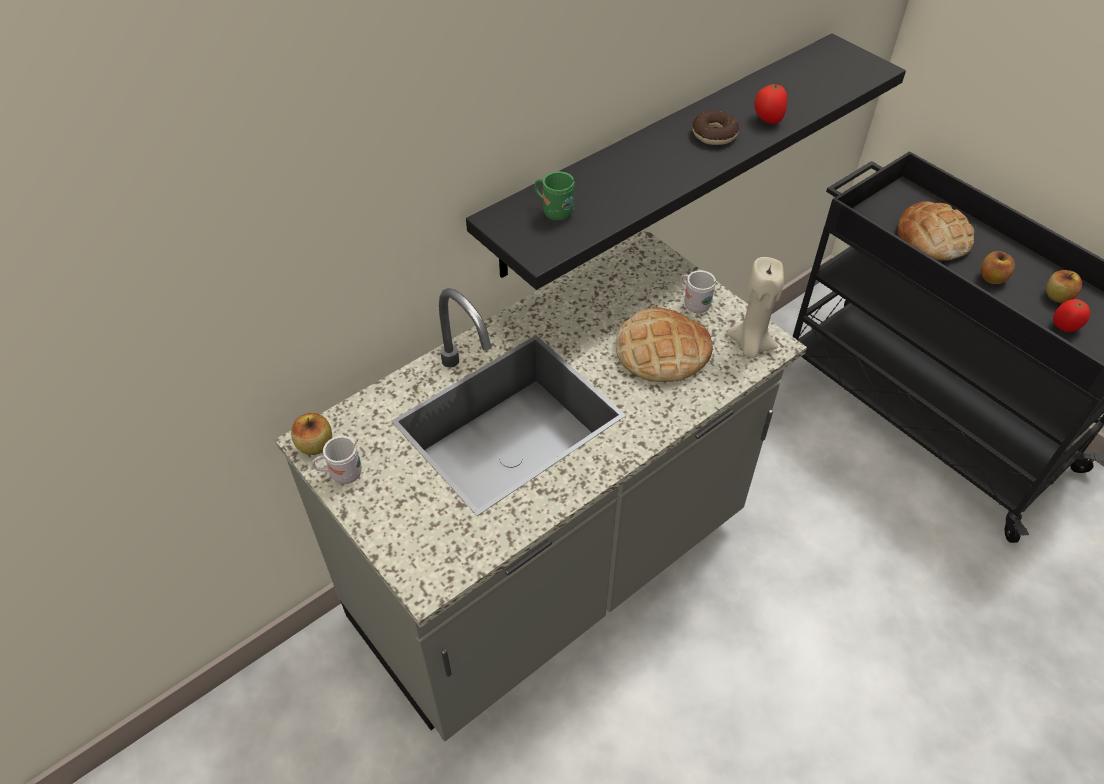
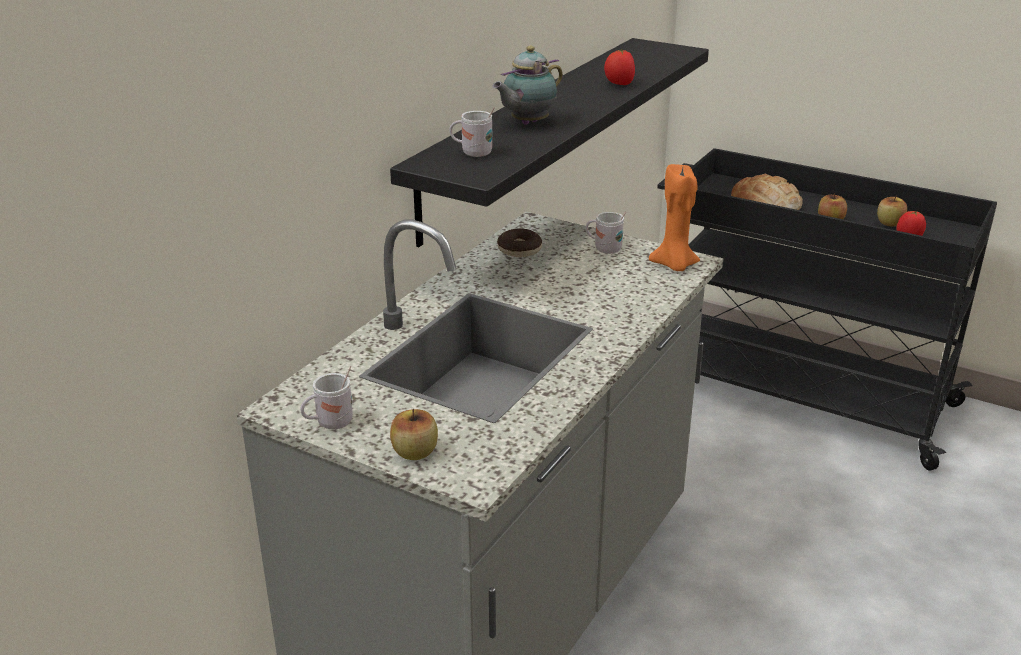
camera: 20 degrees left, 20 degrees down
apple [291,413,332,455] -> apple moved to [390,409,438,460]
green mug [534,171,575,221] -> white mug [449,107,495,157]
bread [616,307,713,382] -> none
donut [692,110,739,145] -> donut moved to [497,228,542,257]
beige candle [727,257,784,358] -> orange candle [649,164,700,271]
none -> teapot [493,46,563,125]

